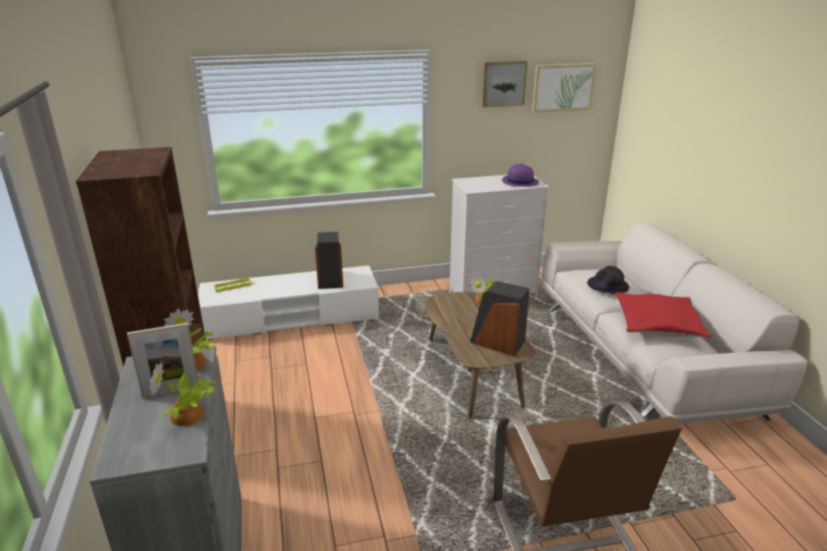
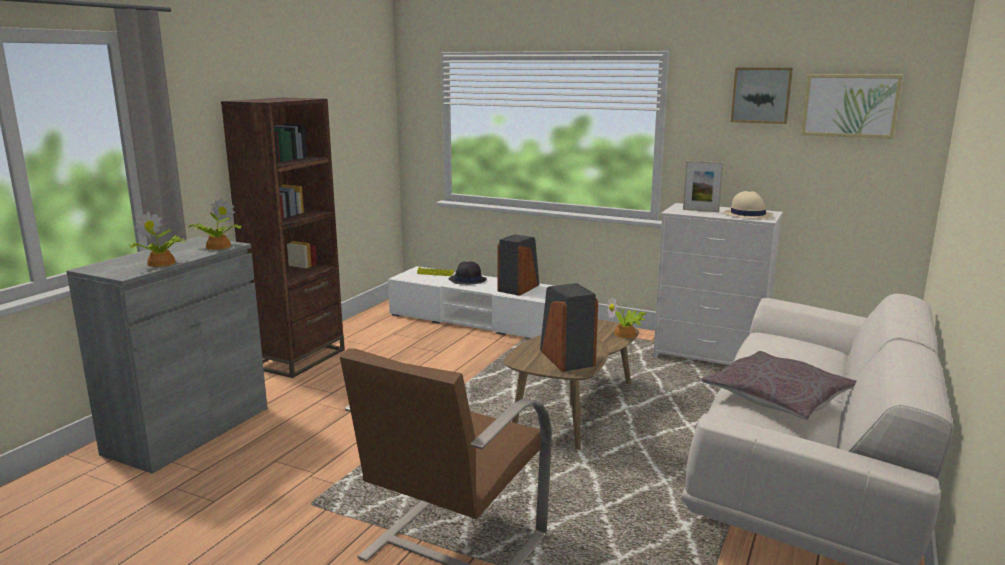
camera: 40 degrees right, 10 degrees down
picture frame [127,323,199,399] -> picture frame moved to [683,161,723,212]
purple hat [502,163,539,187] -> beige hat [724,191,773,220]
black hat [587,266,629,294] -> black hat moved to [448,261,487,285]
red pillow [615,292,712,338] -> grey pillow [701,351,856,420]

